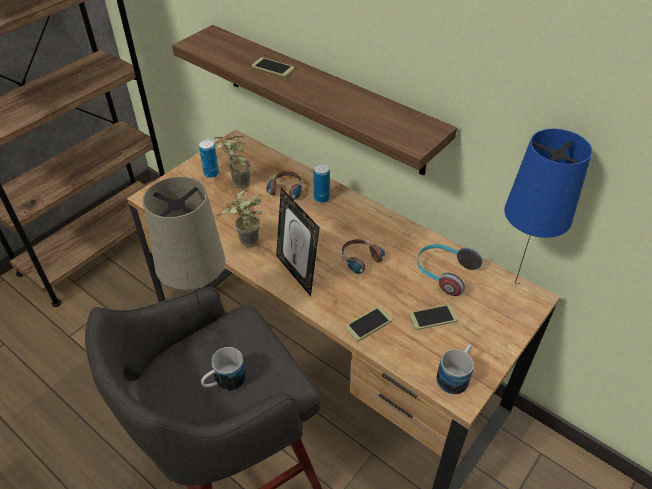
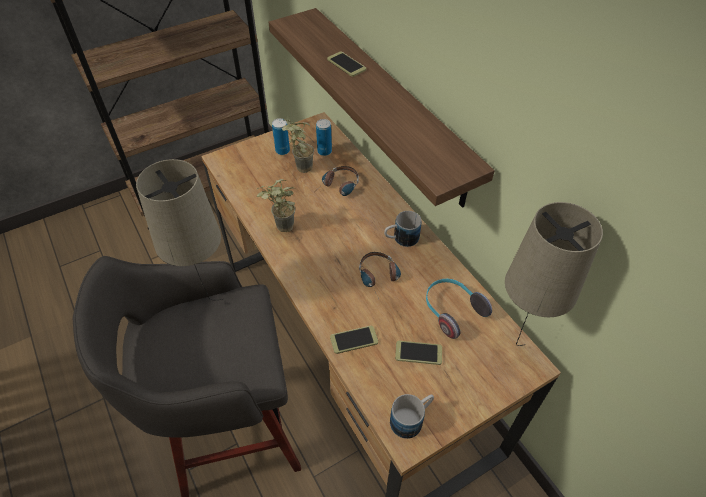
camera: 20 degrees right, 5 degrees up
mug [201,347,246,391] -> mug moved to [384,211,422,247]
picture frame [276,188,320,296] -> none
can [313,163,330,203] -> can moved to [316,119,332,156]
blue table lamp [504,129,592,285] -> beige table lamp [505,202,603,346]

